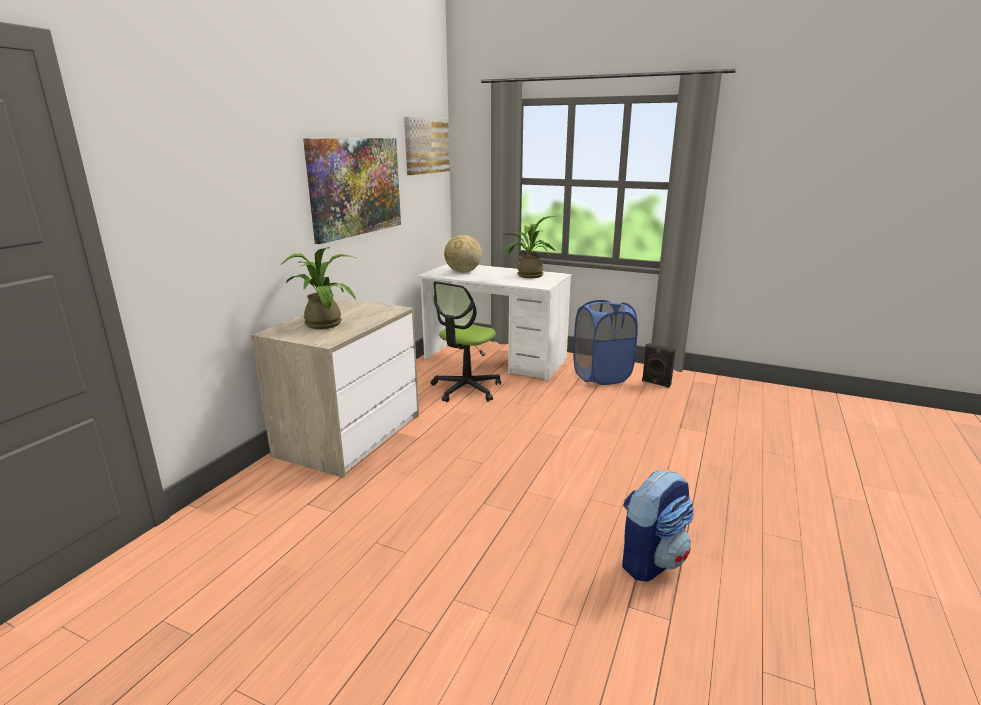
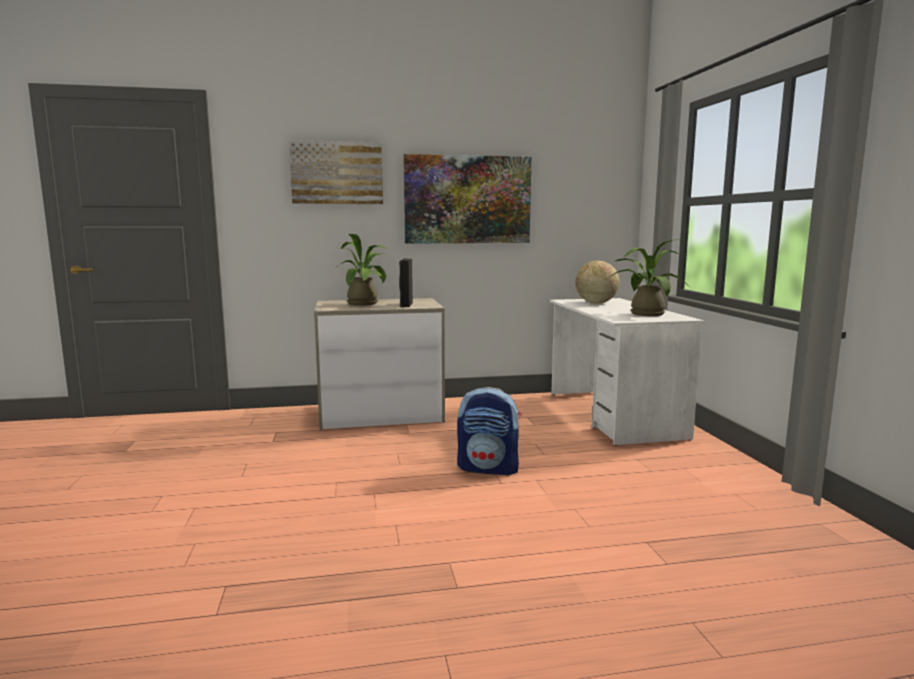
camera: 55 degrees right, 10 degrees down
picture [404,117,450,175] -> picture moved to [289,140,383,204]
office chair [431,281,501,402] -> none
blue laundry basket [573,300,638,385] -> none
backpack [622,470,694,582] -> backpack moved to [457,387,522,476]
black speaker [642,343,676,388] -> black speaker moved to [399,258,413,308]

